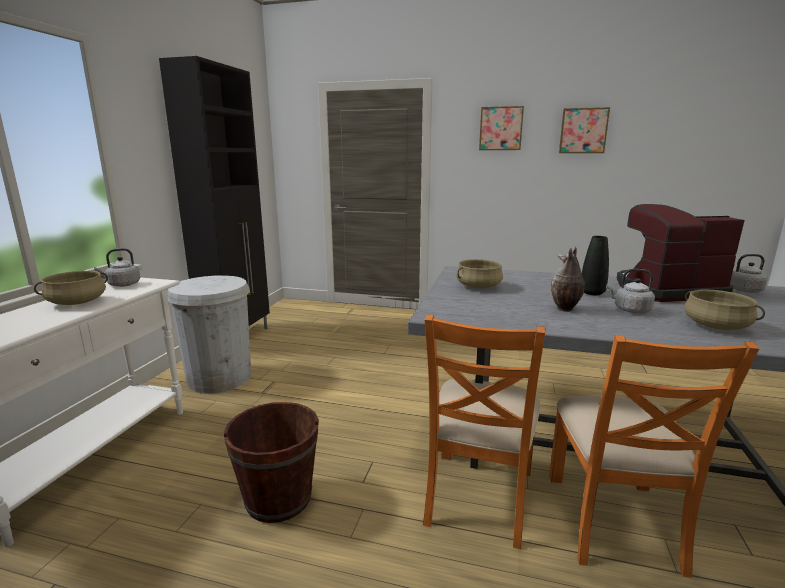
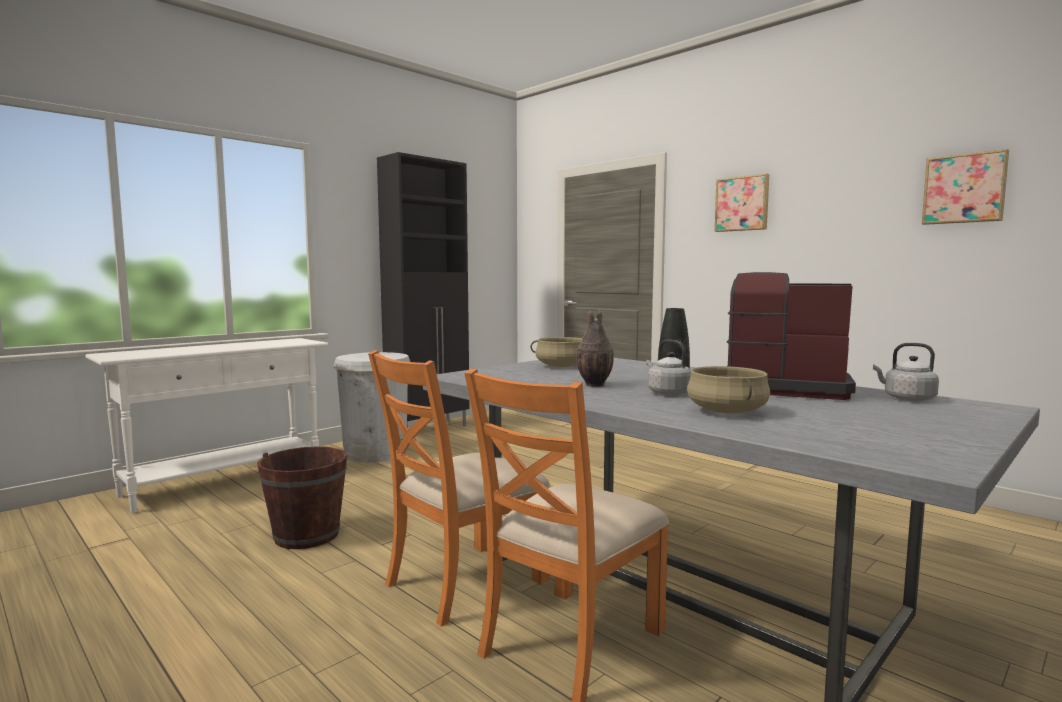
camera: 30 degrees right, 10 degrees down
beige cooking pot [34,271,108,305] -> none
grey kettle [94,248,140,287] -> none
picture [559,107,610,153] -> picture moved to [922,149,1009,225]

